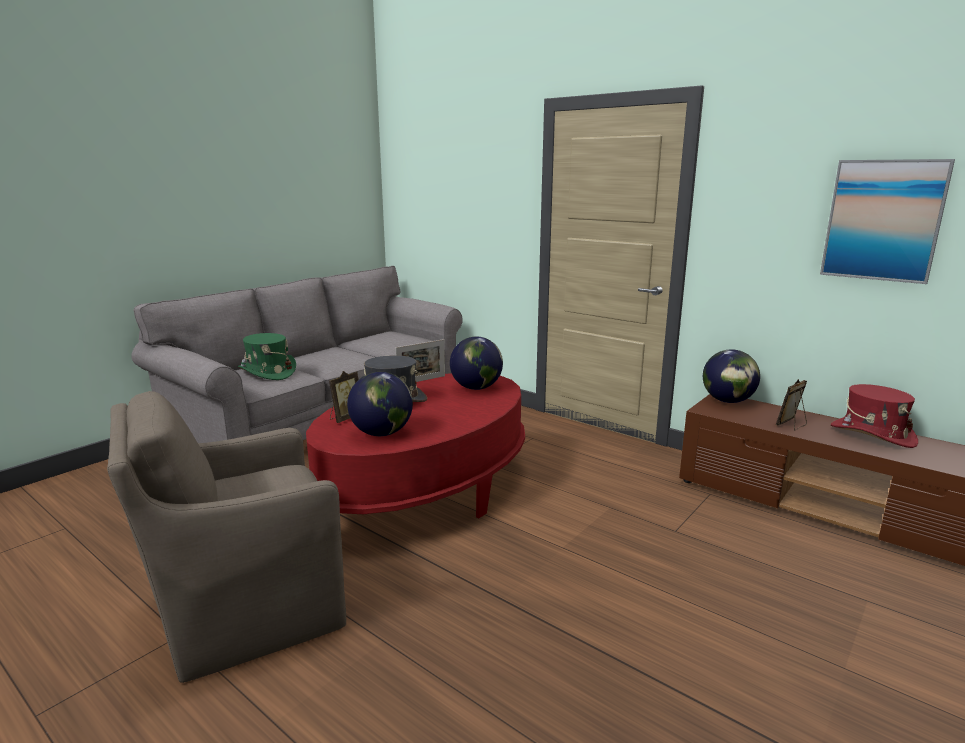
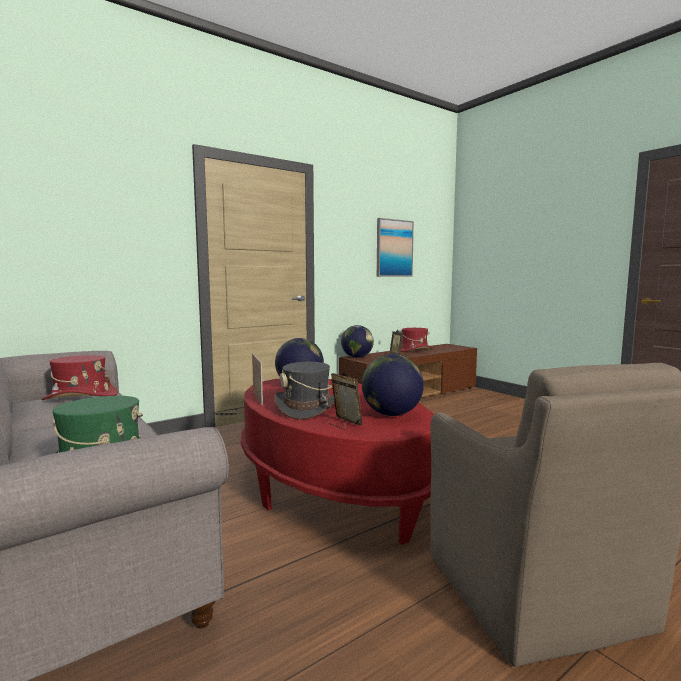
camera: 75 degrees left, 10 degrees down
none -> red hat [42,355,118,400]

